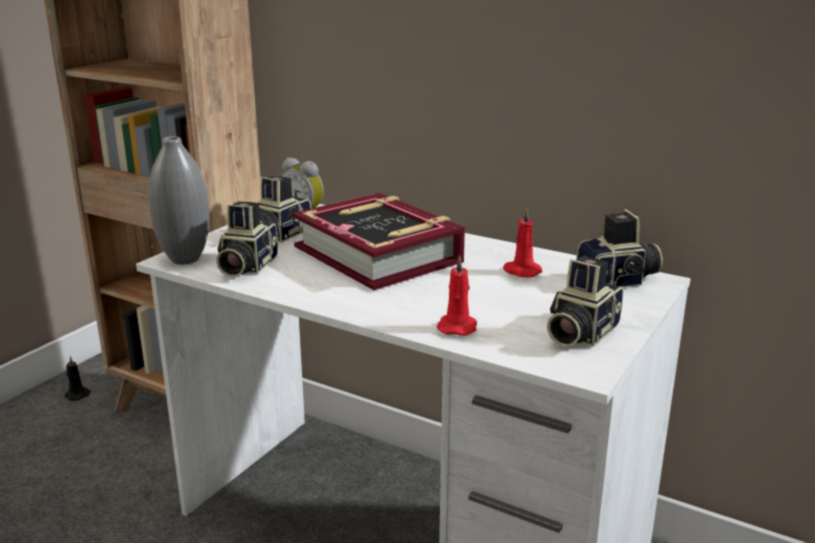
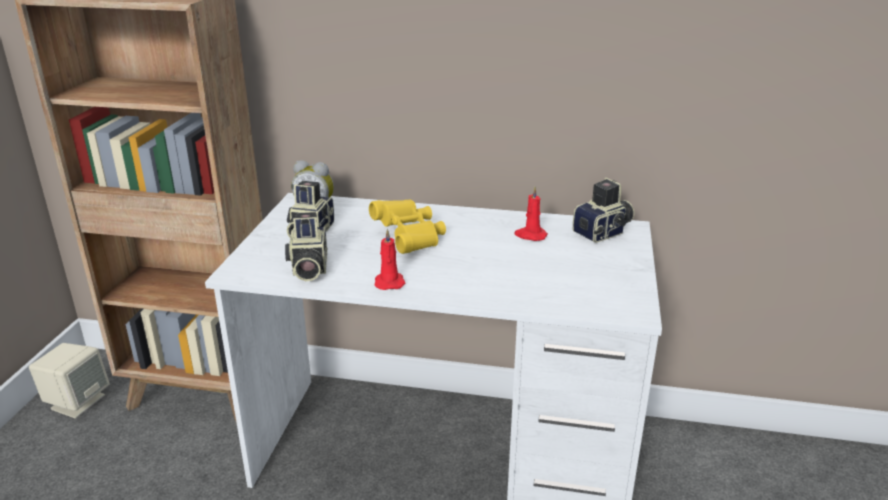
camera: 20 degrees left, 5 degrees up
black candle [64,356,90,401] -> beige speaker [29,343,110,418]
grey vase [148,136,209,265] -> none
book [292,193,465,290] -> yellow binoculars [369,200,446,254]
red candle [437,255,477,336] -> red candle moved to [375,229,405,290]
camera [547,256,624,347] -> none

